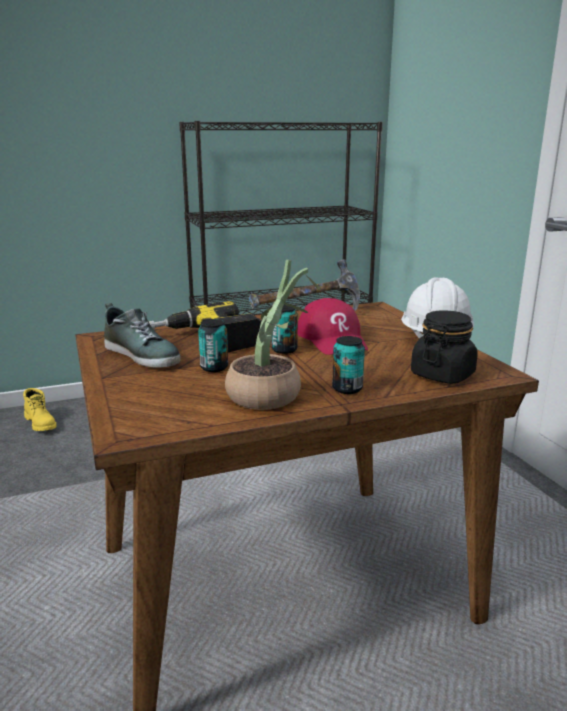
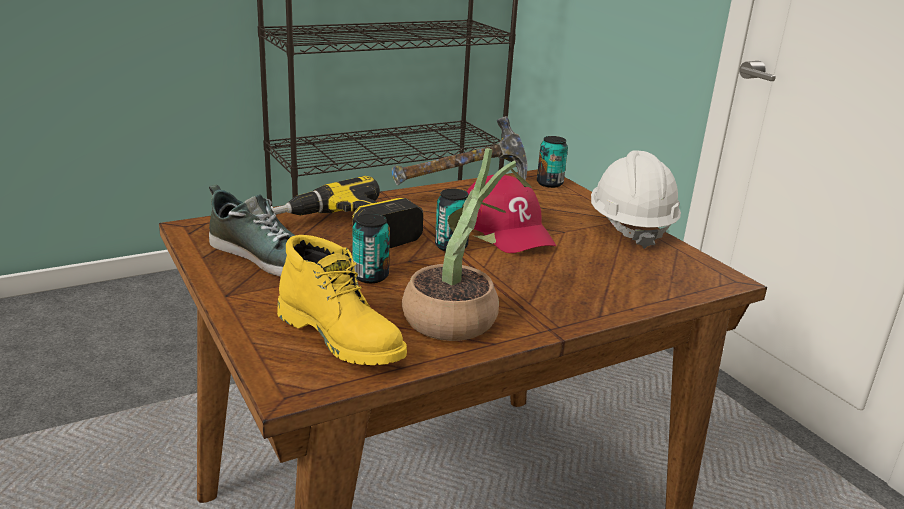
camera: 10 degrees left, 5 degrees up
yellow boot [23,388,56,431] -> yellow boot moved to [277,235,407,365]
can [332,336,365,394] -> can moved to [537,136,568,188]
black jar [411,310,478,384] -> none

